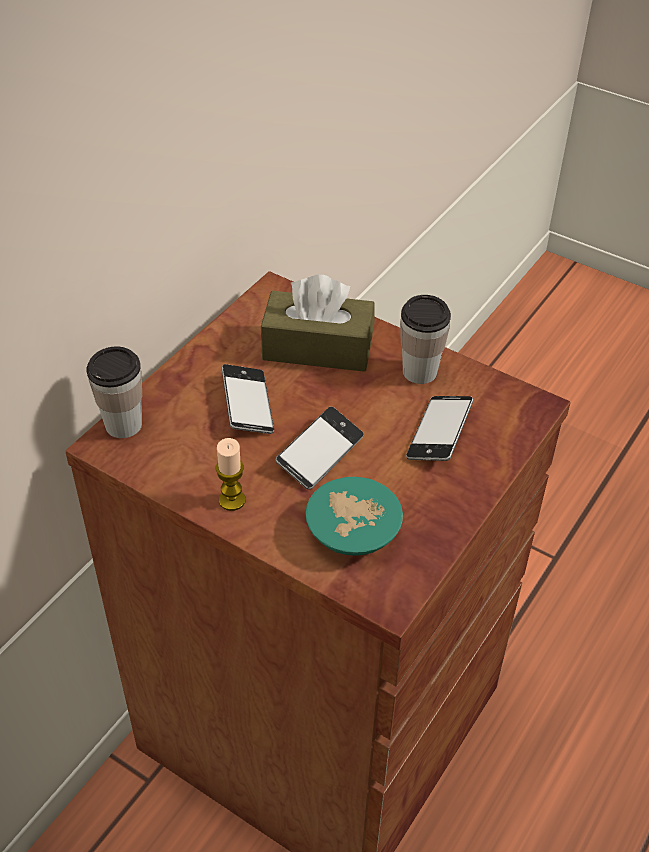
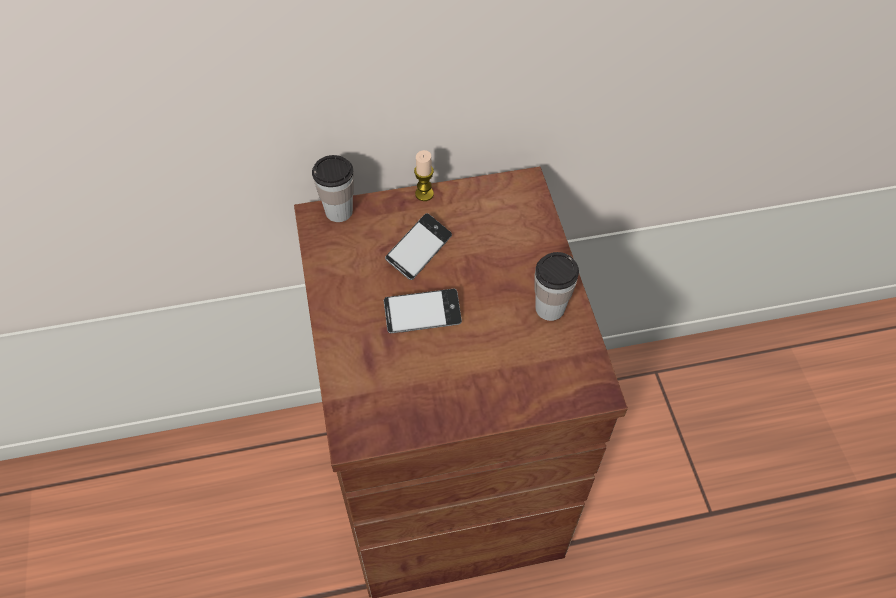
camera: 45 degrees right, 10 degrees up
candle [216,438,245,511] -> candle moved to [414,150,434,201]
brown tissue box [261,275,374,372] -> none
turquoise bowl [306,477,403,556] -> none
phone [406,396,473,461] -> none

